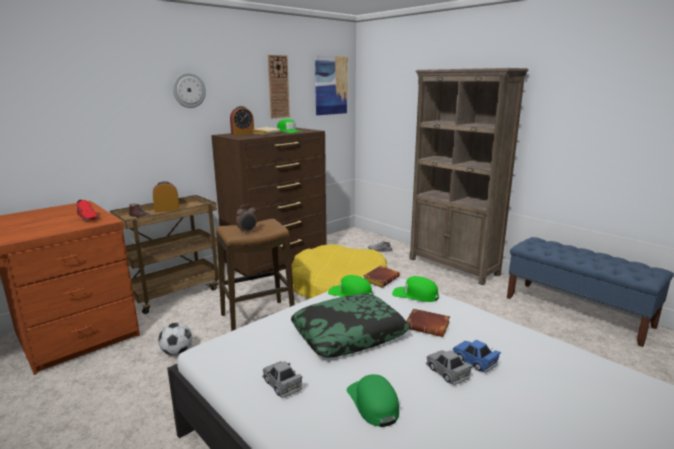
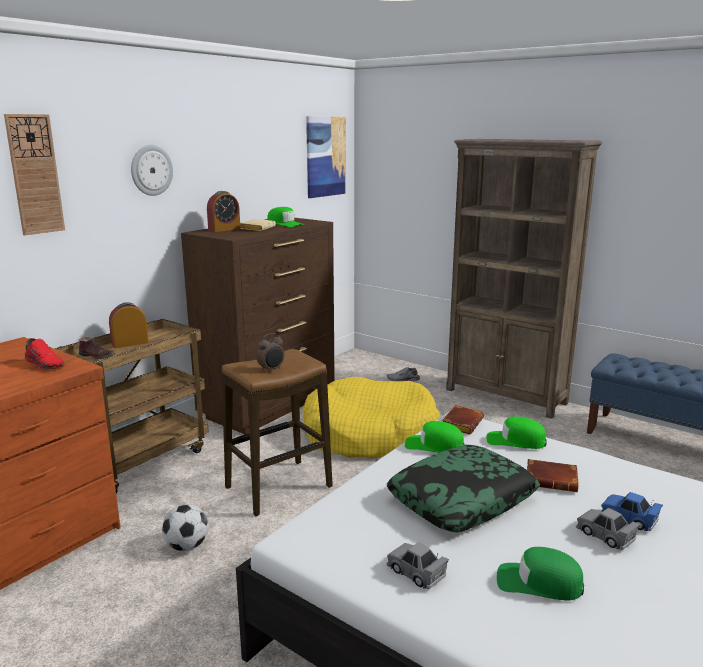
camera: 10 degrees left, 0 degrees up
wall clock [268,55,290,118] -> wall clock moved to [4,114,65,235]
green cap [347,374,399,427] -> green cap turned 45 degrees counterclockwise [497,547,584,600]

